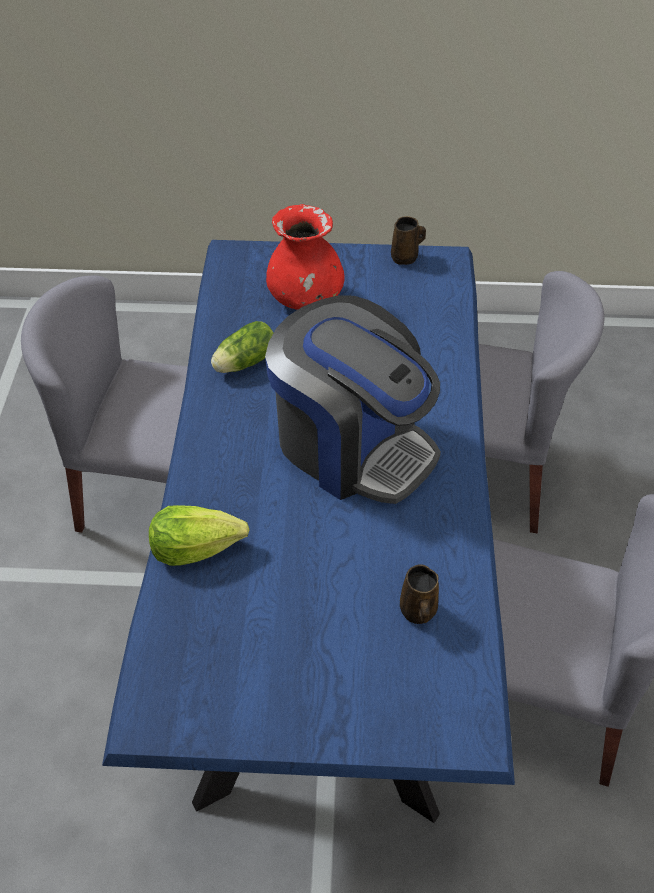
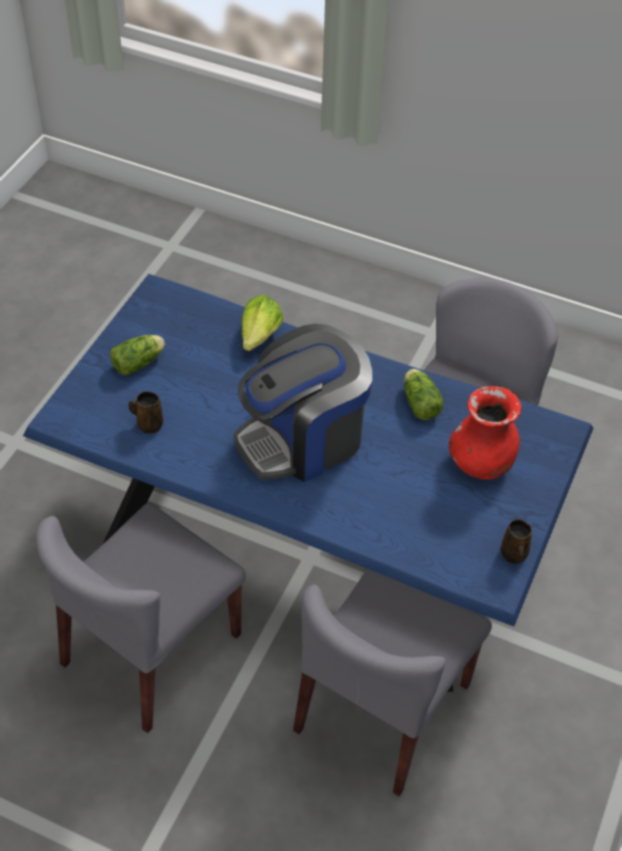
camera: 110 degrees right, 0 degrees up
none -> lettuce [110,335,165,375]

